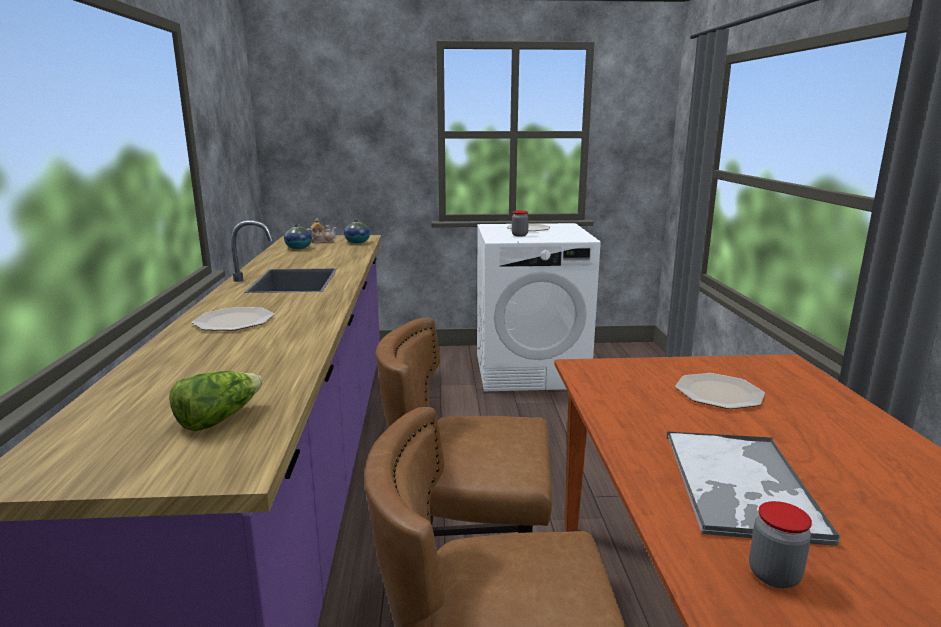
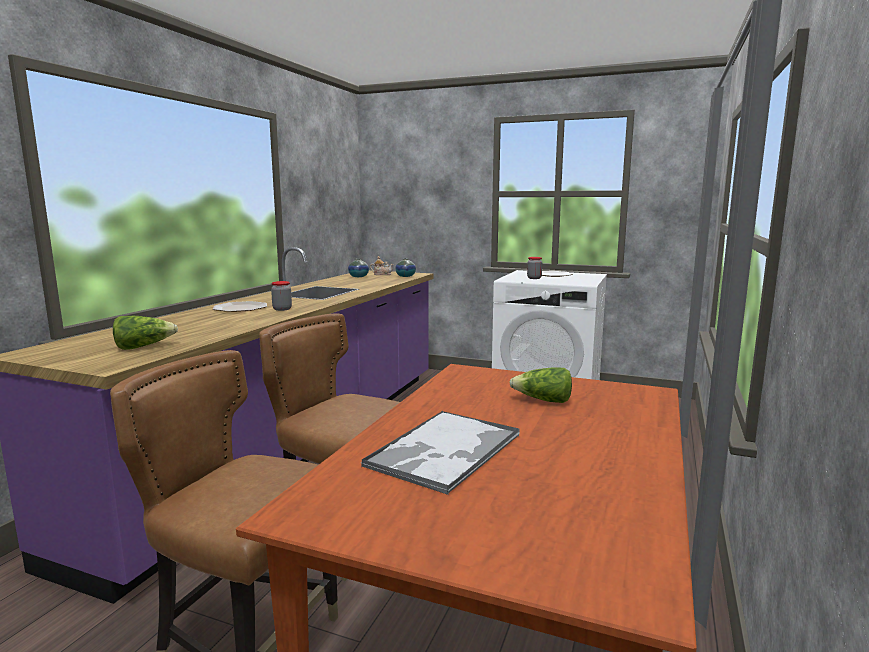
camera: 25 degrees right, 5 degrees down
plate [675,373,765,409] -> lettuce [509,367,572,403]
jar [749,501,812,588] -> jar moved to [271,281,292,311]

